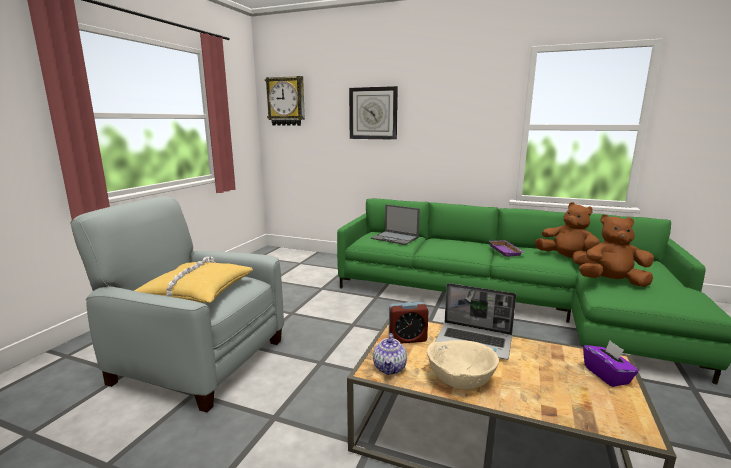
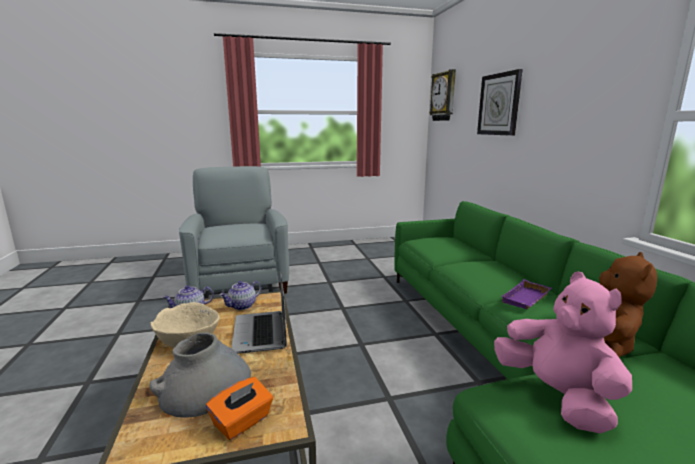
camera: 55 degrees right, 0 degrees up
yellow pillow [134,257,253,303] -> none
laptop [371,204,420,245] -> none
alarm clock [389,302,429,344] -> teapot [220,281,262,310]
brown plush toy [579,214,654,287] -> pink plush toy [494,272,632,433]
purple tissue box [583,341,639,387] -> orange tissue box [206,377,273,440]
none -> grey vase [149,332,251,418]

